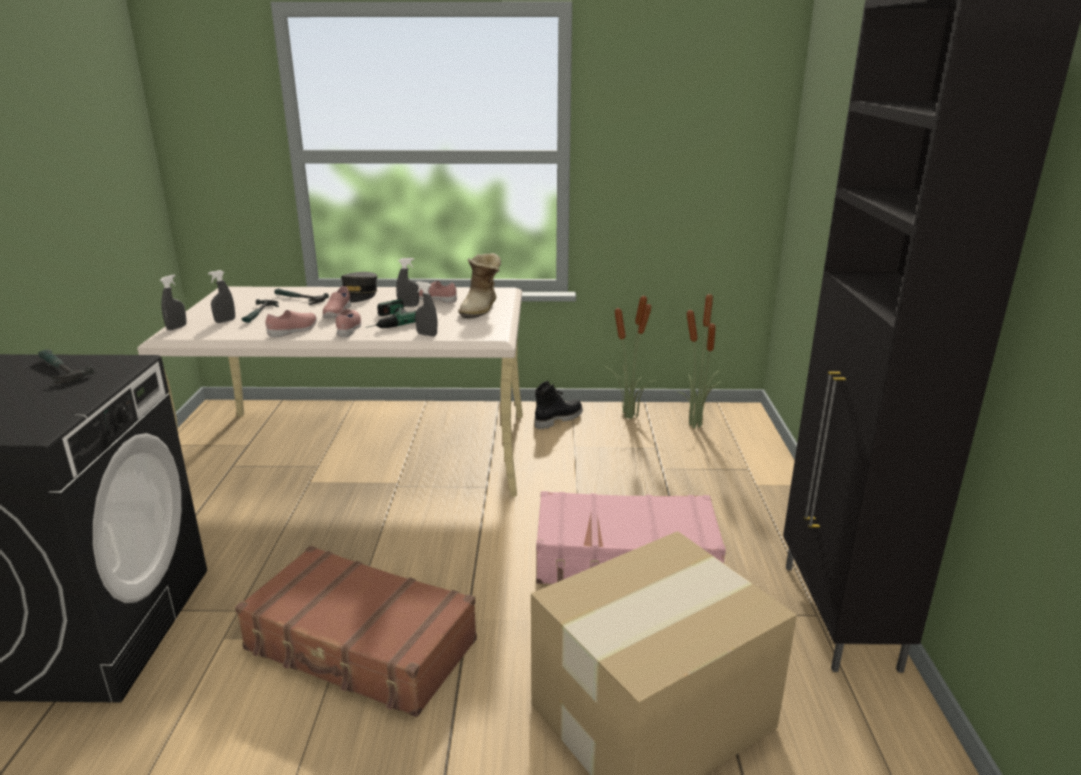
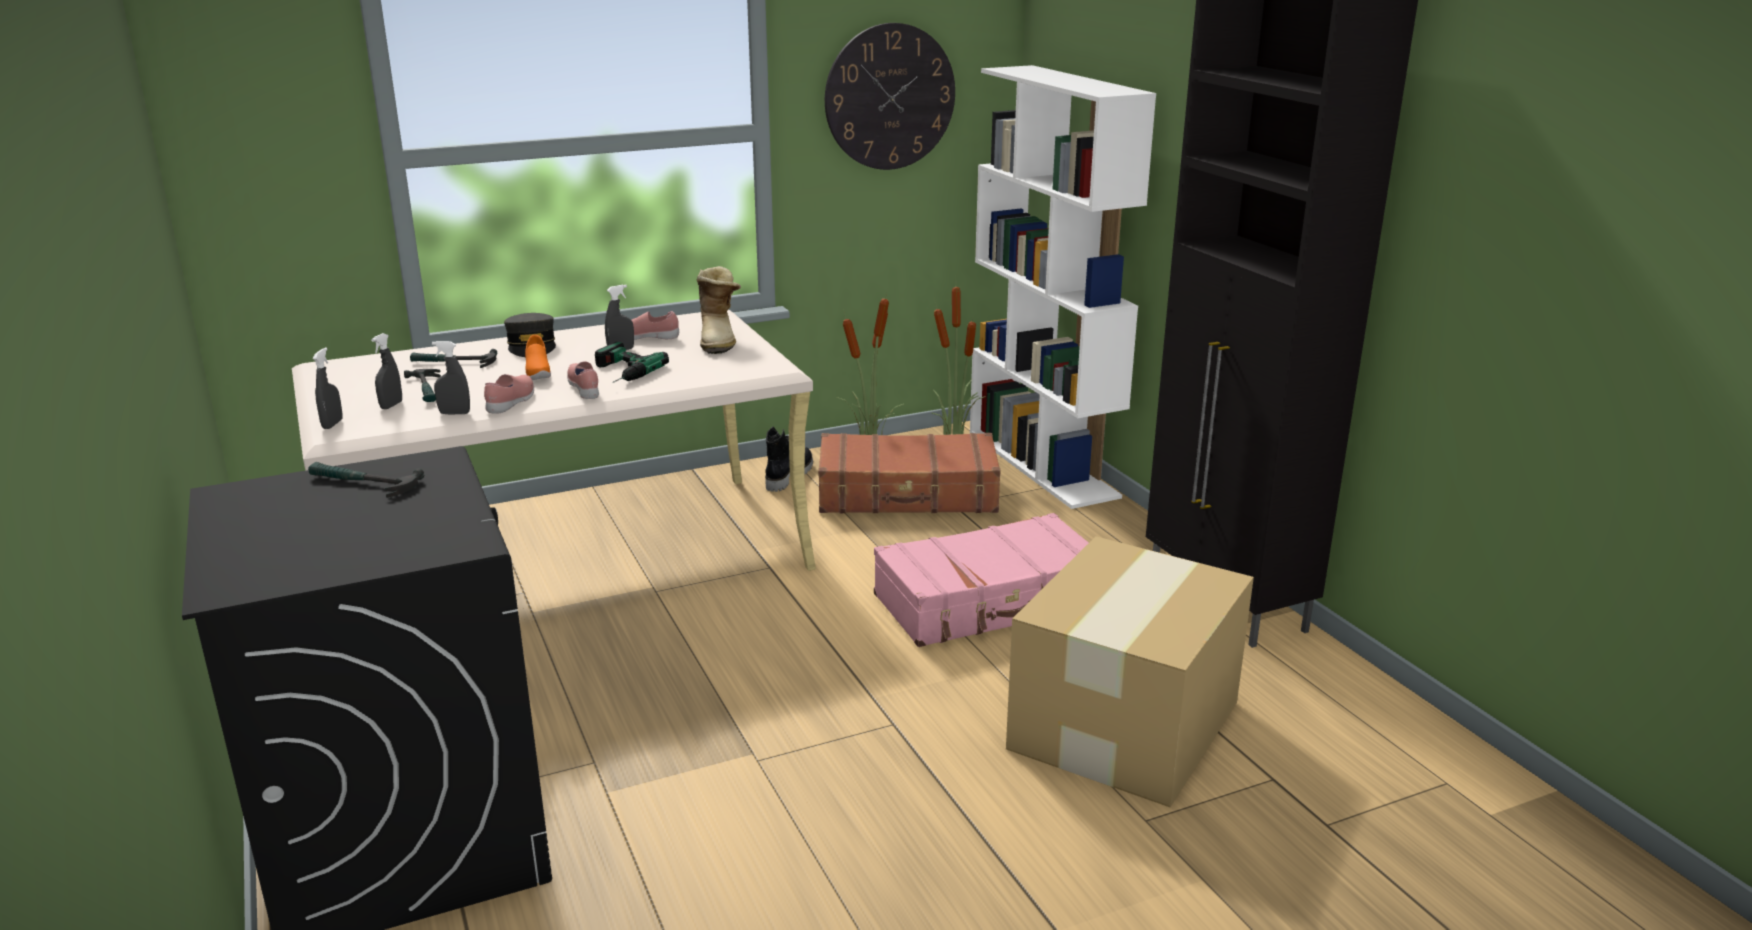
camera: 25 degrees left, 0 degrees up
brown suitcase [235,546,477,717] -> brown suitcase moved to [818,433,1001,514]
pink shoe [323,286,351,318] -> orange shoe [525,335,551,380]
grey spray bottle [415,281,437,336] -> grey spray bottle moved to [432,341,470,415]
none -> wall clock [825,23,955,170]
none -> white bookcase [970,65,1156,509]

